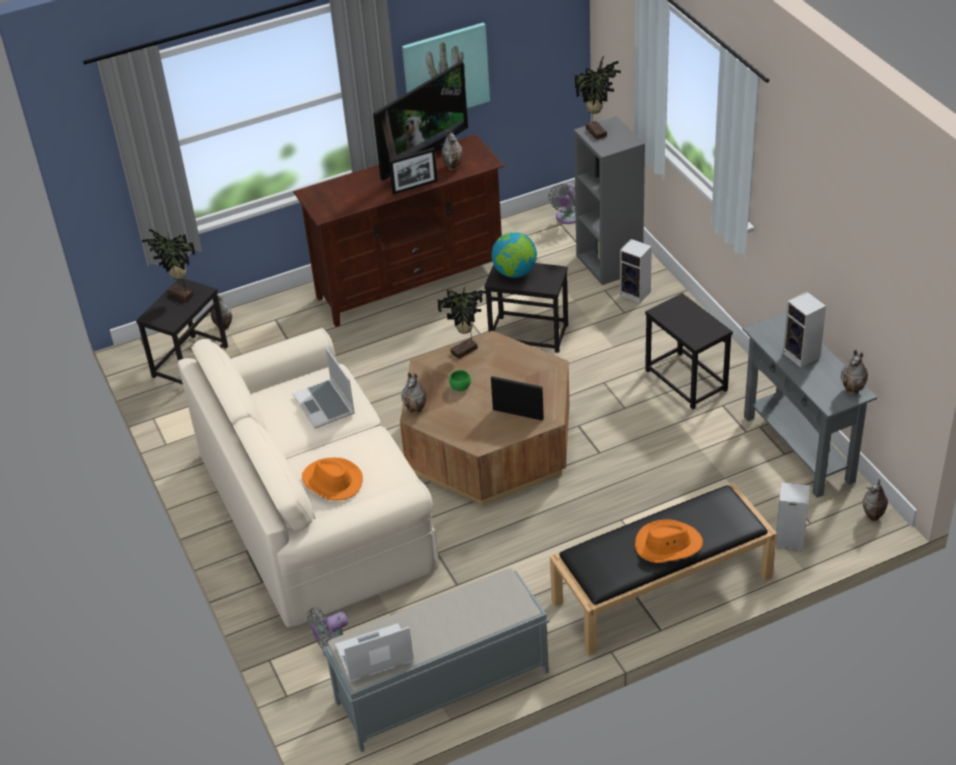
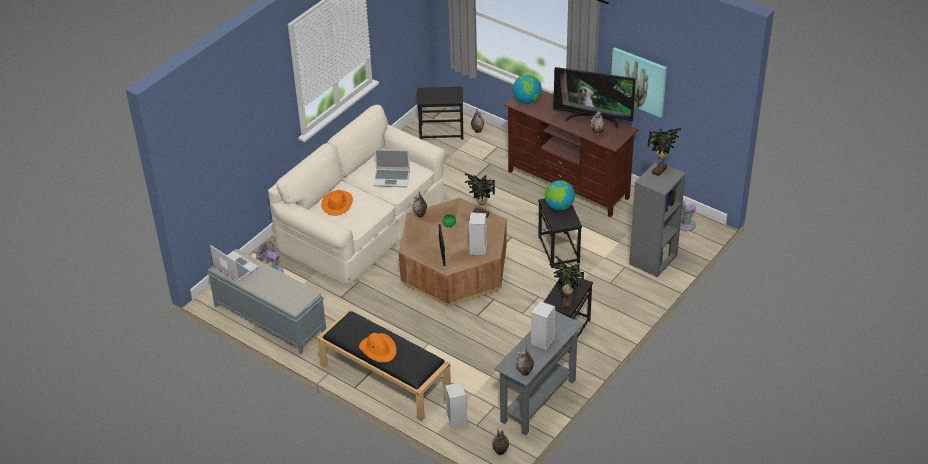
camera: 60 degrees right, 0 degrees up
potted plant [142,229,195,302] -> potted plant moved to [549,255,584,309]
laptop [292,347,355,429] -> laptop turned 120 degrees counterclockwise [373,149,410,187]
picture frame [389,148,438,195] -> none
speaker [620,239,652,303] -> speaker moved to [469,213,487,255]
none -> globe [513,75,542,104]

